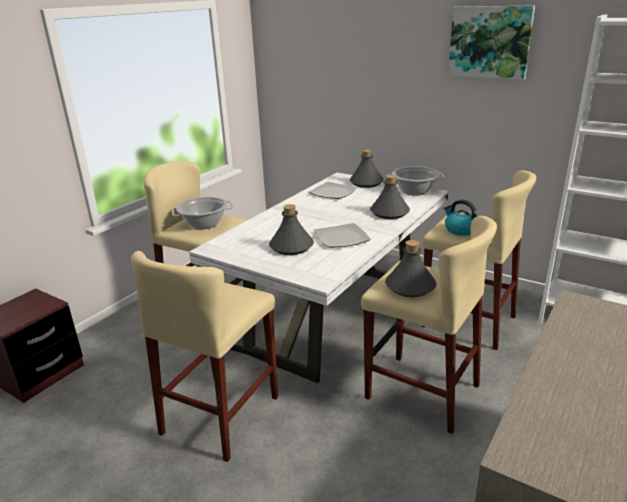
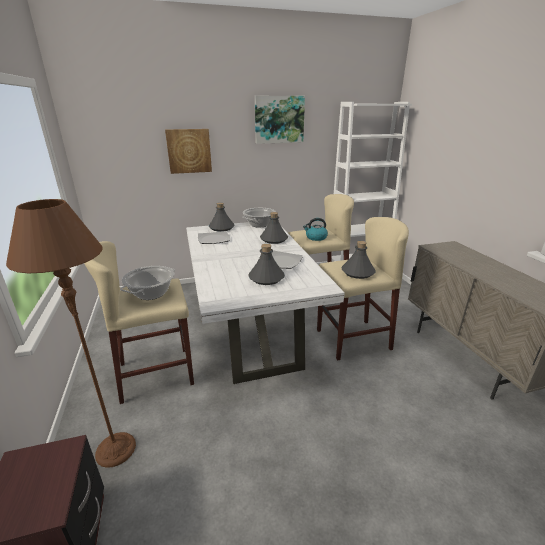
camera: 50 degrees left, 0 degrees up
beige stool [131,251,278,462] -> none
none -> brown floor lamp [6,199,136,468]
none -> picture [165,129,212,174]

